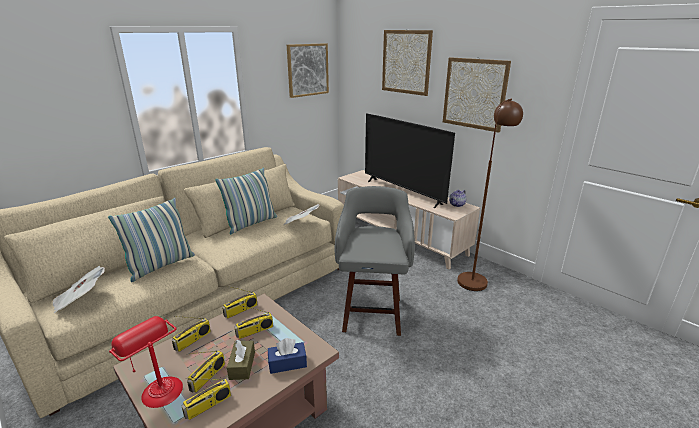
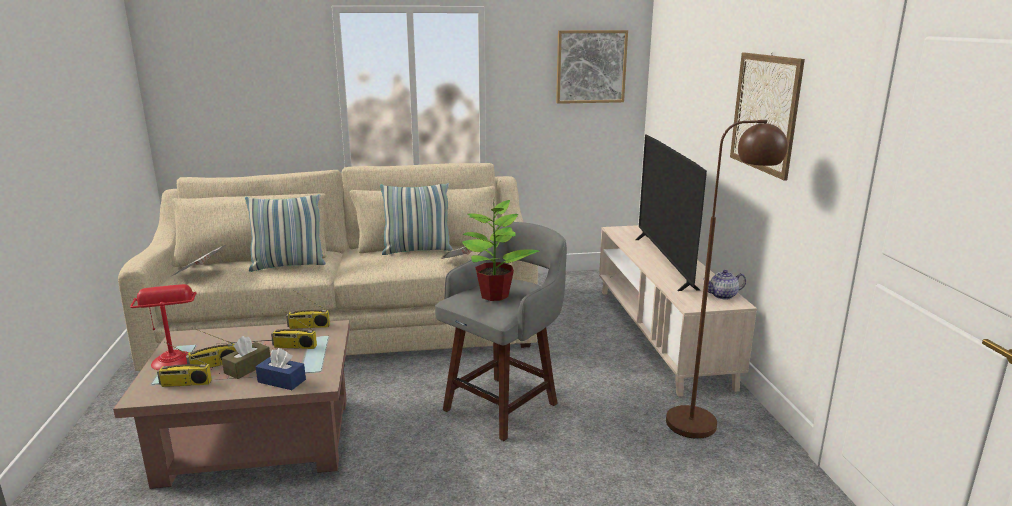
camera: 35 degrees right, 5 degrees down
radio [172,316,211,352] -> none
picture [382,28,433,96] -> none
none -> potted plant [462,200,539,301]

